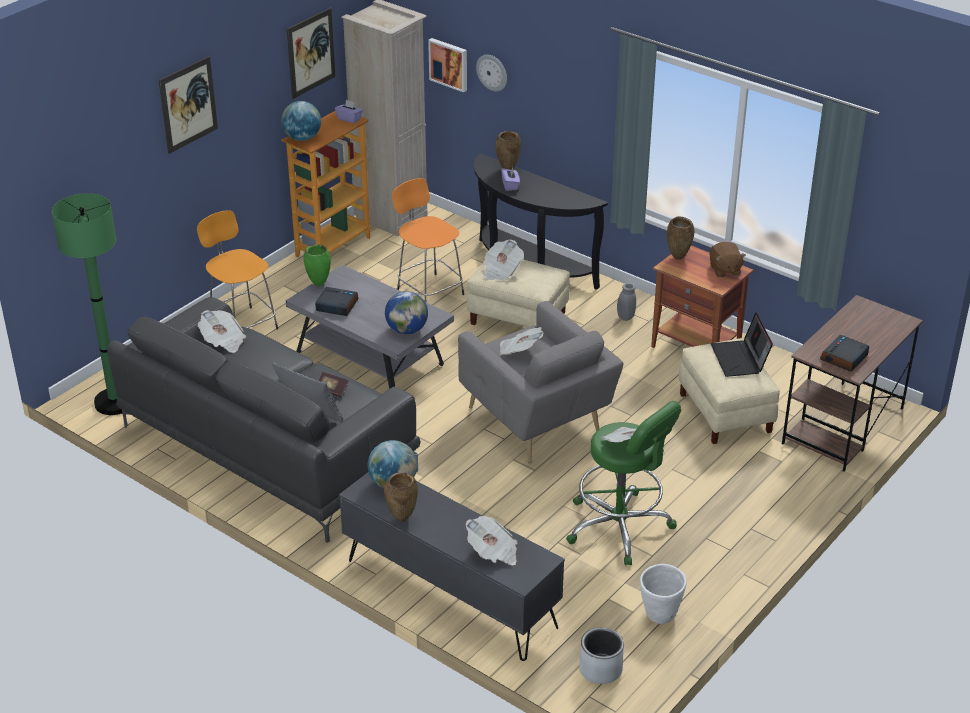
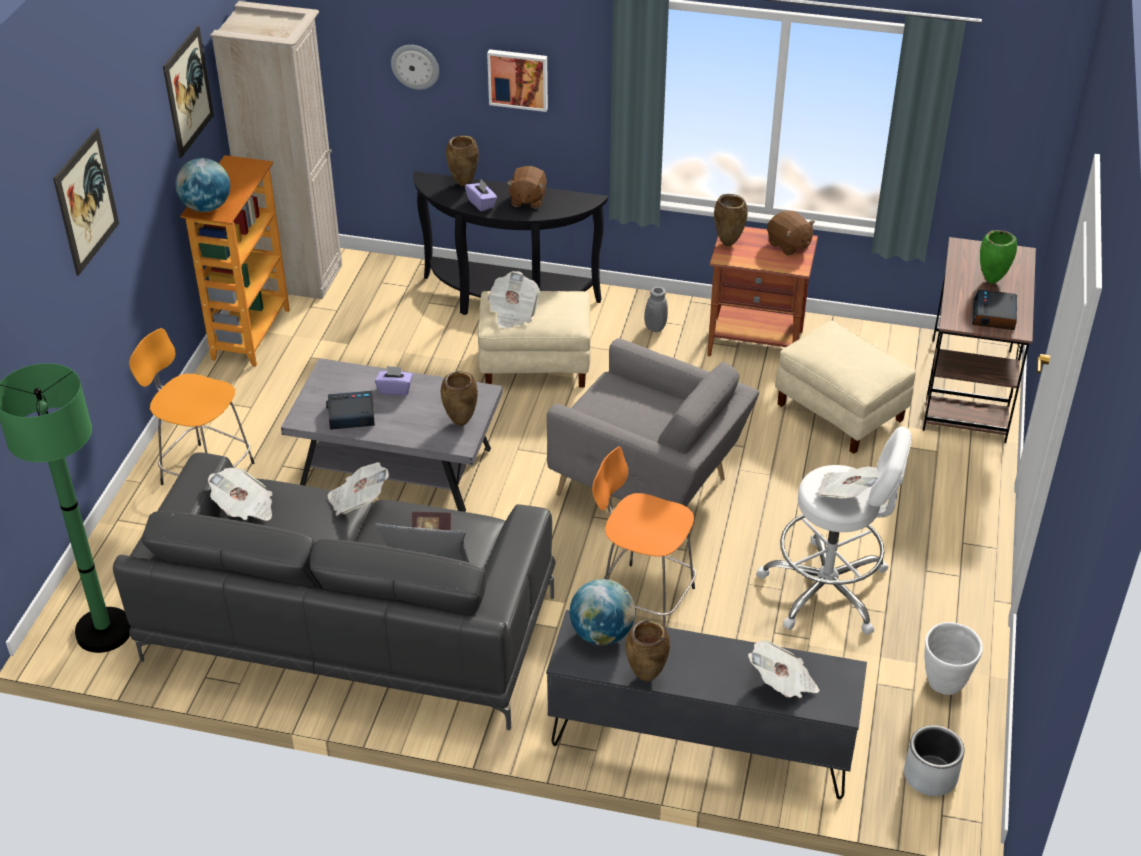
camera: 25 degrees left, 5 degrees up
green vase [304,244,331,286] -> green vase moved to [980,230,1017,284]
purple tissue box [335,100,363,123] -> purple tissue box moved to [375,366,413,396]
globe [385,291,428,334] -> brown vase [441,371,478,426]
orange stool [392,178,464,302] -> orange stool moved to [592,446,696,627]
picture [428,38,467,92] -> picture moved to [487,49,548,112]
newspaper [499,327,544,356] -> newspaper moved to [327,462,389,515]
green stool [566,401,681,565] -> white stool [756,427,912,635]
laptop [711,312,773,377] -> none
none -> brown plush toy [507,166,547,209]

